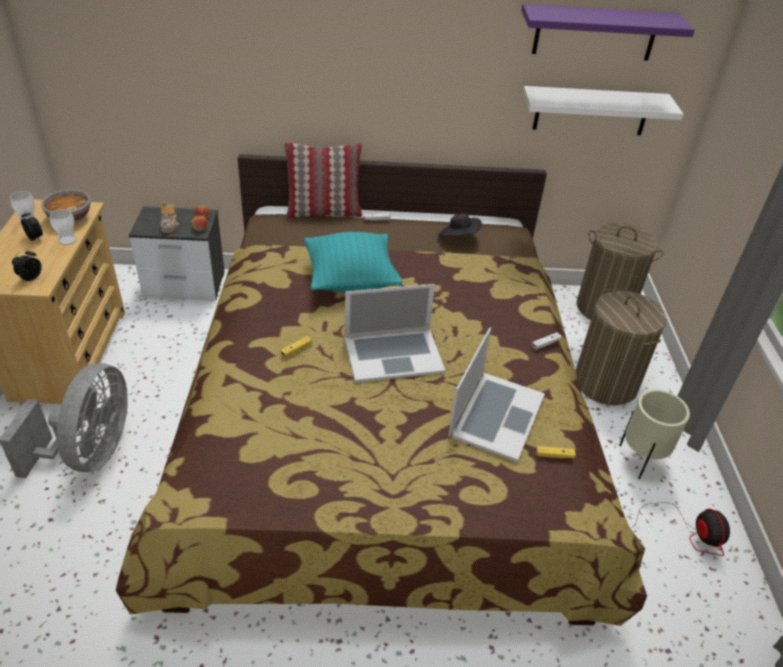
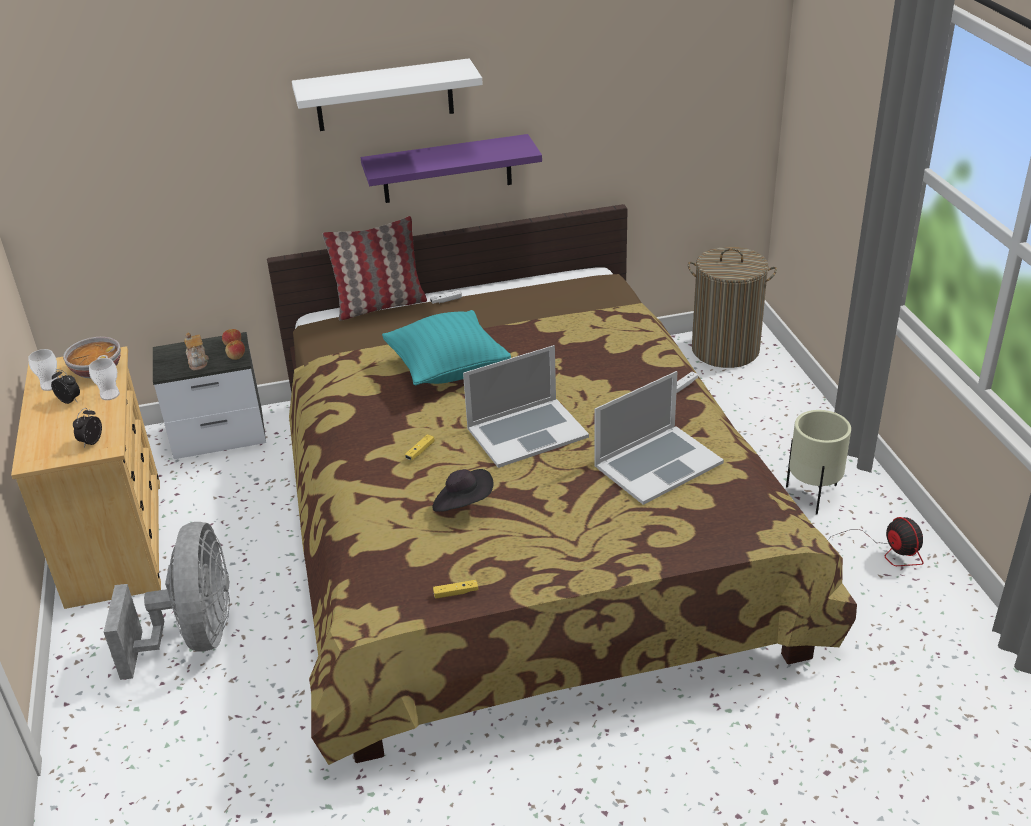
camera: 10 degrees left, 5 degrees down
black hat [438,214,482,236] -> black hat moved to [432,469,494,512]
laptop [448,327,545,462] -> laptop turned 45 degrees clockwise [595,371,724,505]
purple shelf [521,4,695,61] -> purple shelf moved to [361,134,542,203]
white shelf [523,86,683,135] -> white shelf moved to [292,58,483,131]
yellow game controller [536,446,576,459] -> yellow game controller moved to [433,580,478,599]
laundry basket [575,289,666,405] -> none

